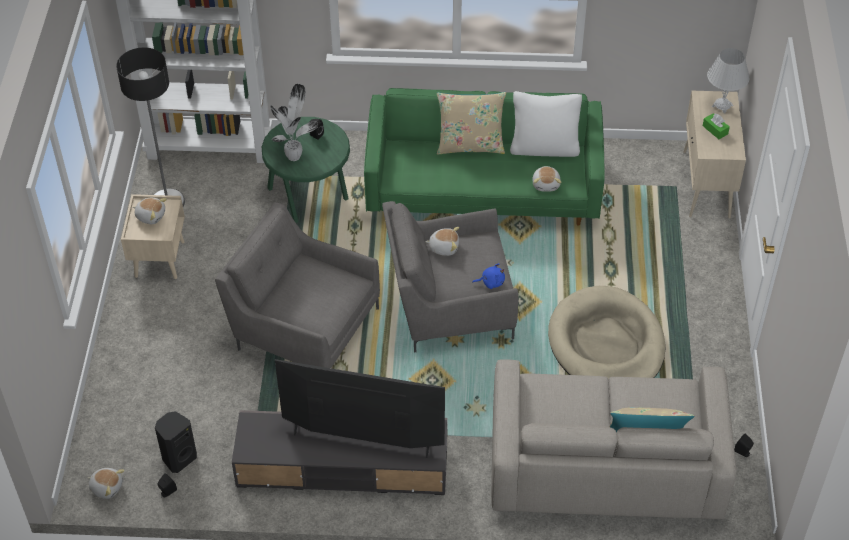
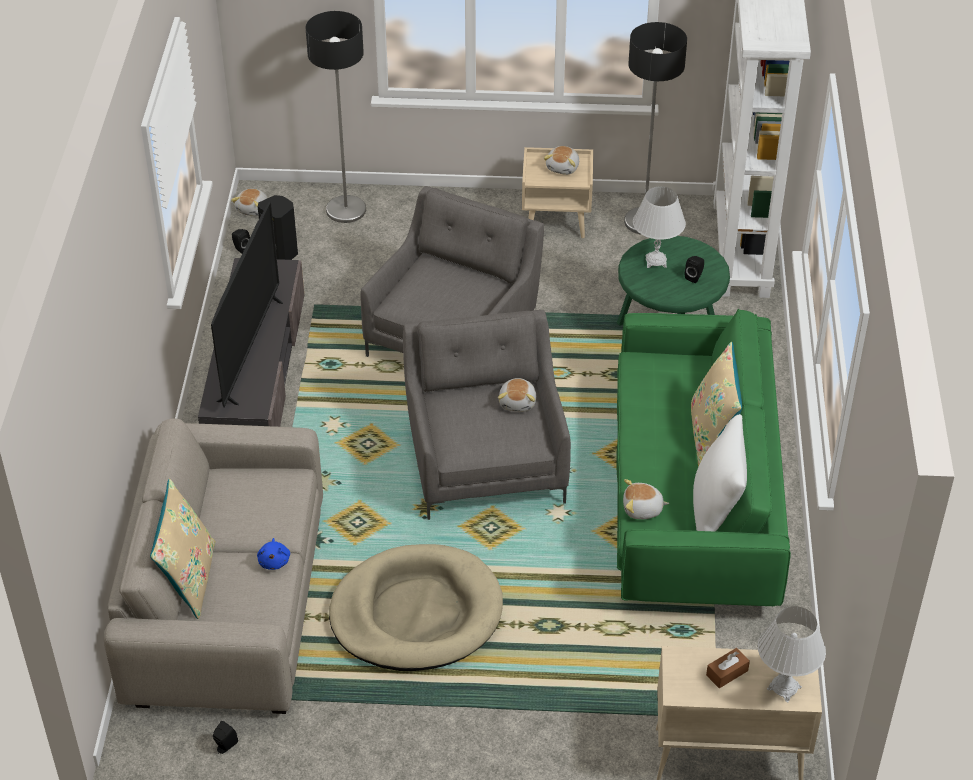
camera: 90 degrees right, 5 degrees down
potted plant [270,84,318,161] -> white table lamp [633,187,686,268]
blue plush toy [472,263,505,289] -> blue plush toy moved to [257,538,290,570]
green tissue box [703,113,730,139] -> brown tissue box [706,648,750,688]
none -> floor lamp [305,11,366,223]

